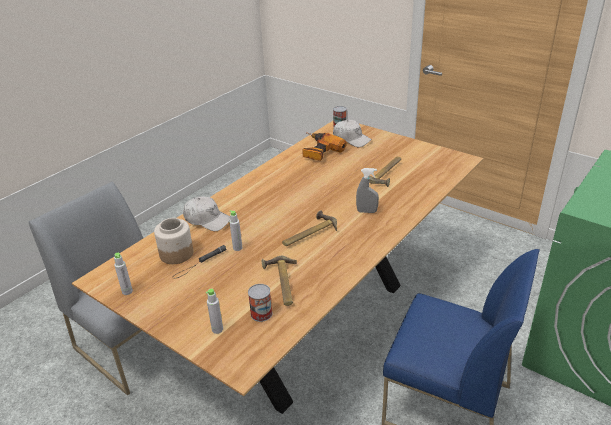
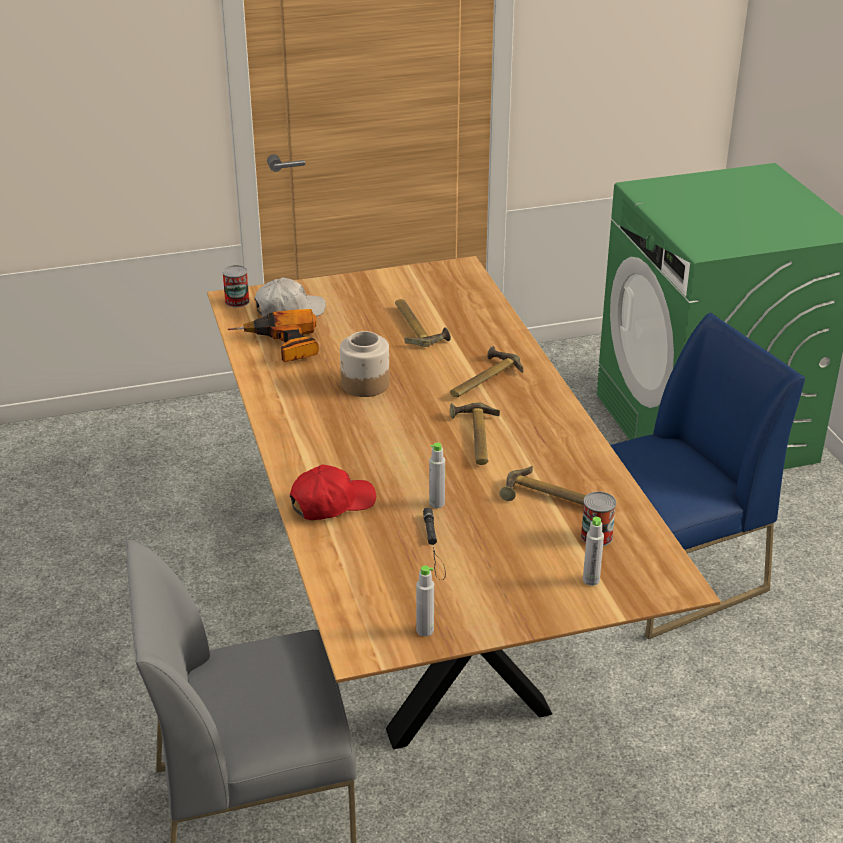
camera: 55 degrees left, 0 degrees up
jar [154,218,193,264] -> jar moved to [340,331,390,397]
white cap [183,196,230,231] -> red cap [290,464,376,520]
grey spray bottle [356,168,379,213] -> hammer [450,346,524,397]

